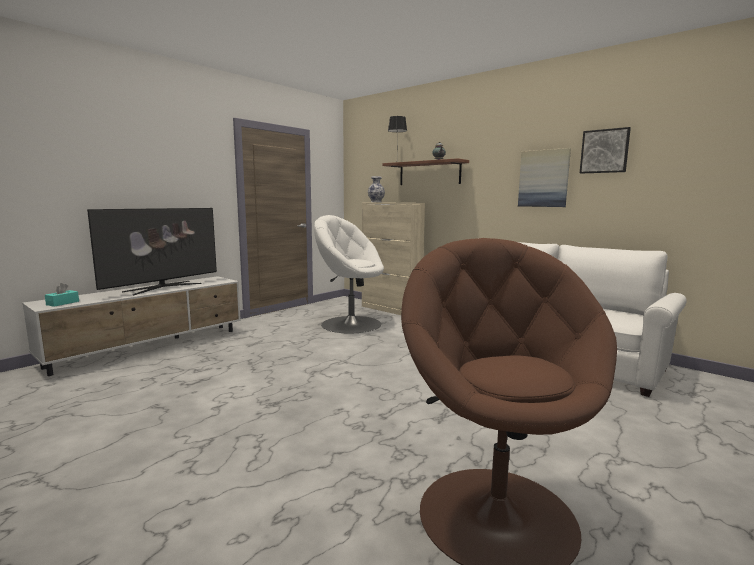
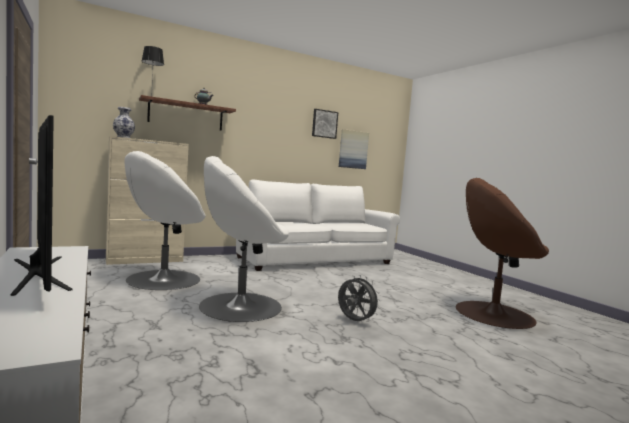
camera: 70 degrees left, 5 degrees down
turquoise tissue box [45,283,79,307] -> none
picture [518,148,571,207] -> picture moved to [339,129,369,169]
none -> white armchair [199,156,289,322]
none -> grey fan [338,275,381,322]

